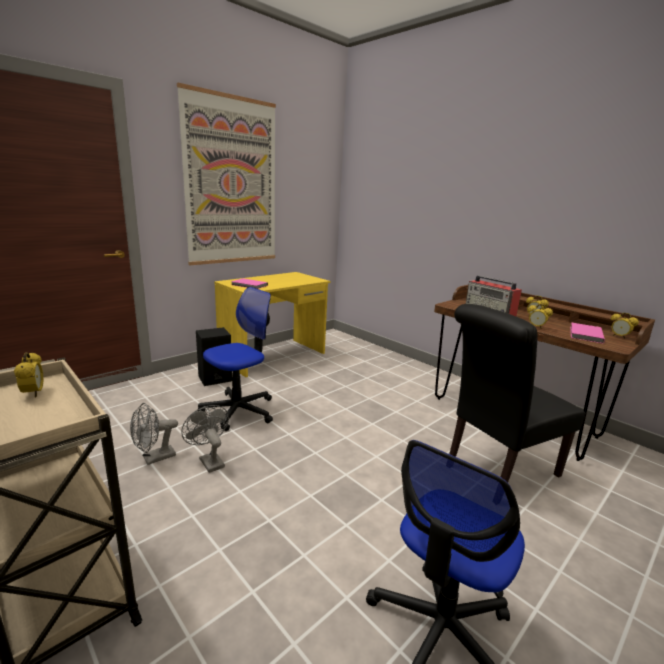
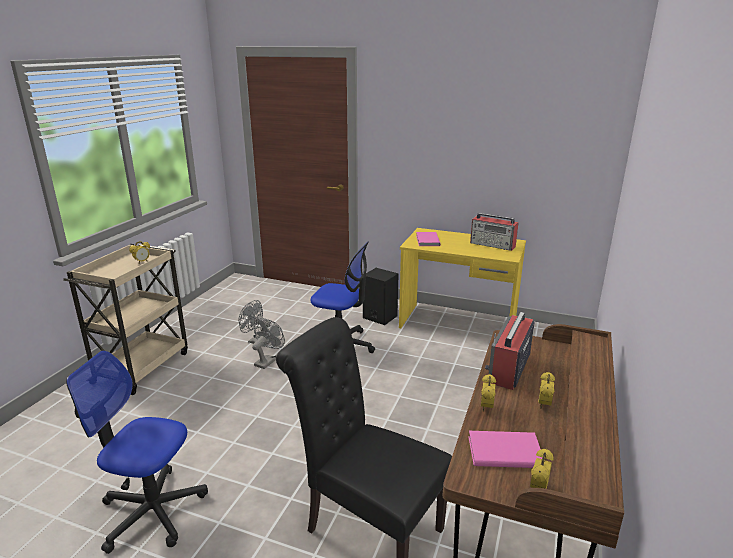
camera: 65 degrees right, 5 degrees up
picture [177,83,276,265] -> none
none -> radio [470,213,519,251]

